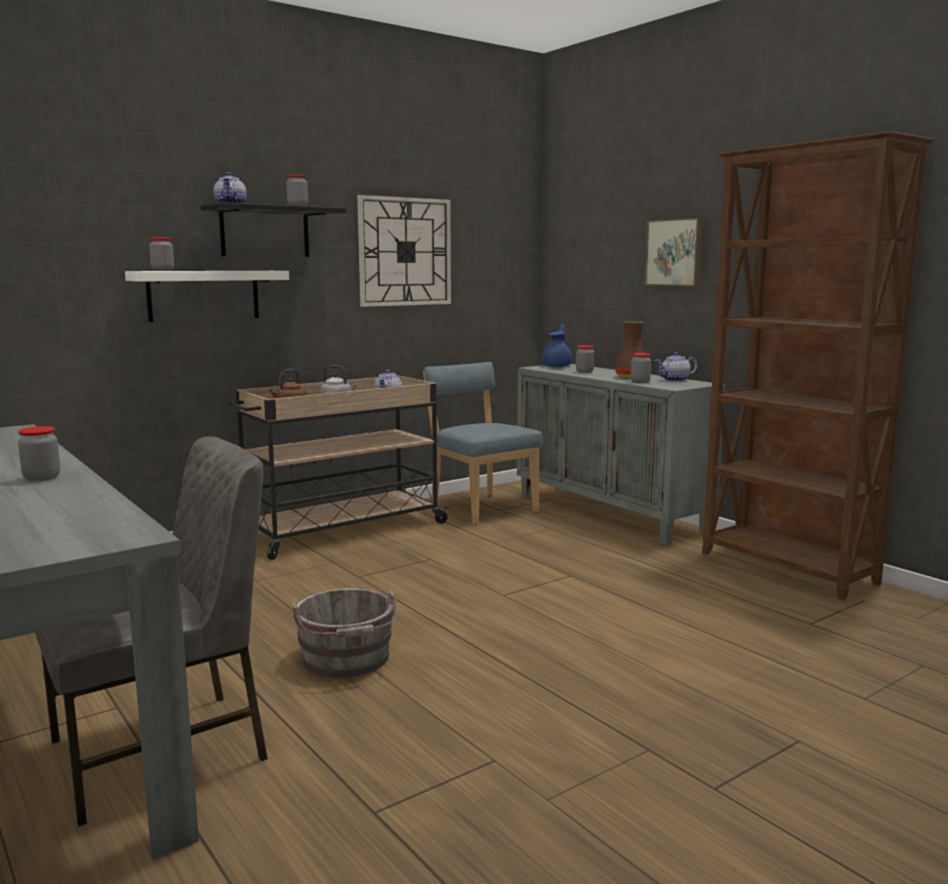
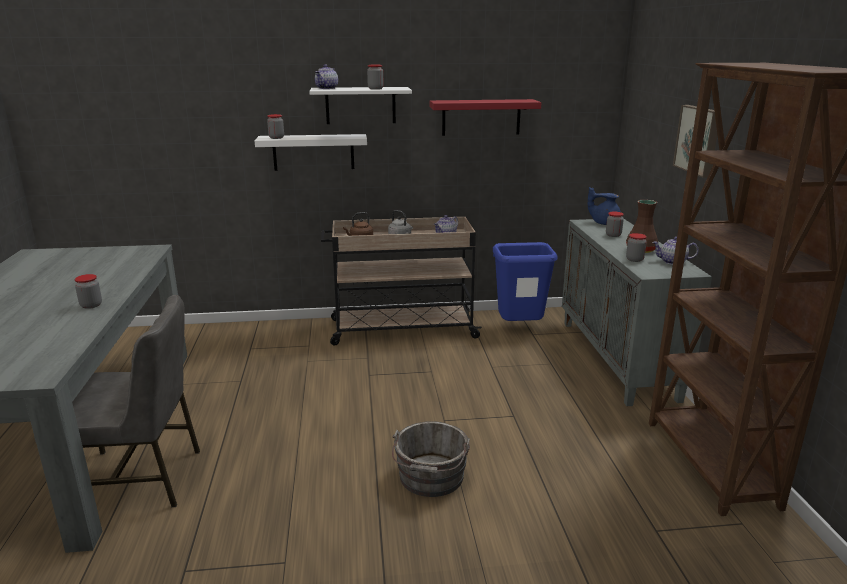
camera: 30 degrees right, 10 degrees up
black shelf [201,203,346,257] -> white shelf [309,87,412,124]
grey bucket [292,588,397,678] -> grey bucket moved to [392,421,470,497]
wall clock [357,195,451,307] -> red shelf [430,99,542,136]
blue chair [423,362,543,525] -> blue trash can [493,242,557,321]
blue teapot [542,324,573,367] -> blue teapot turned 120 degrees counterclockwise [588,187,621,225]

